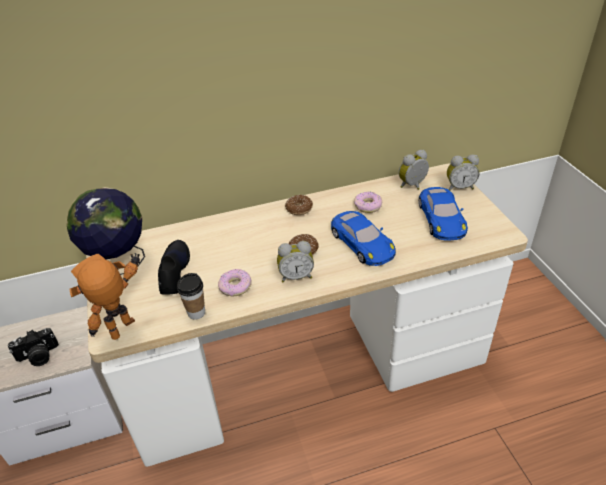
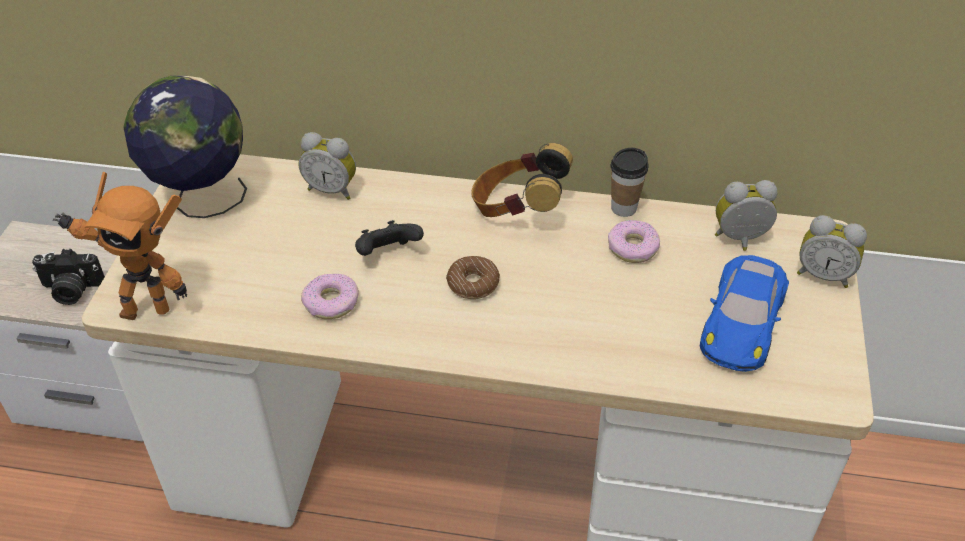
camera: 25 degrees right, 5 degrees up
toy robot [70,253,140,340] -> toy robot turned 150 degrees counterclockwise [53,172,187,320]
black shoe [158,240,190,295] -> none
cup [177,273,205,320] -> cup moved to [611,148,649,217]
alarm clock [277,241,314,282] -> alarm clock moved to [298,132,356,200]
donut [285,195,313,215] -> headphones [472,143,573,217]
blue toy car [331,211,396,266] -> none
none -> black game controller [355,220,424,256]

